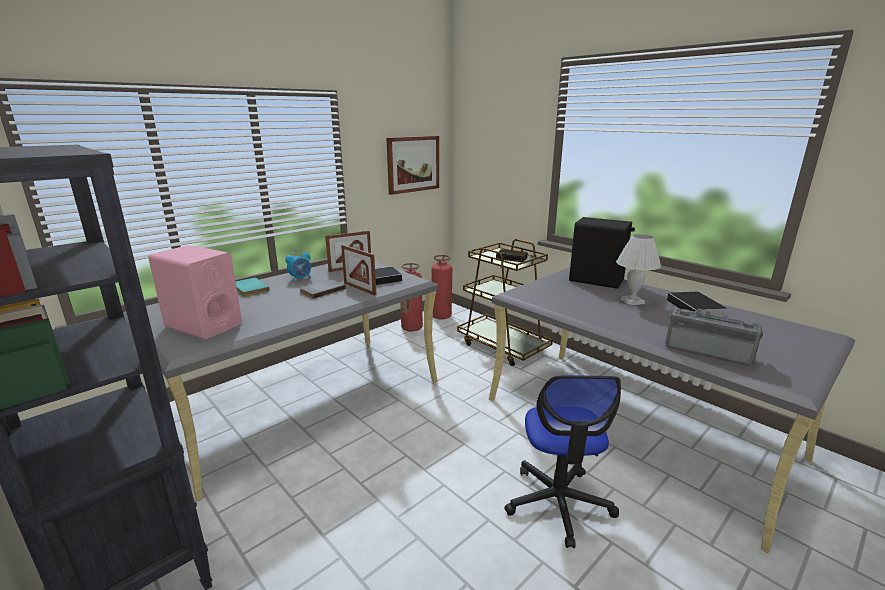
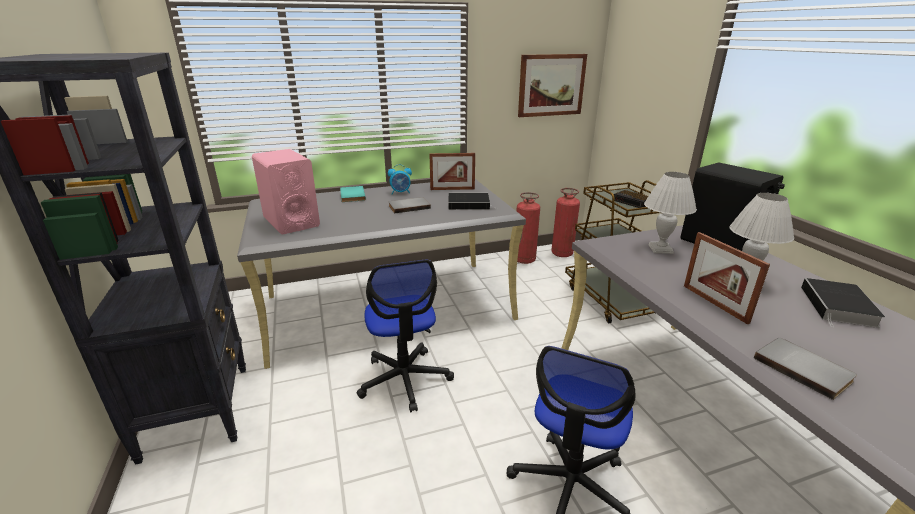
camera: 25 degrees right, 5 degrees up
picture frame [341,245,376,295] -> picture frame moved to [684,232,770,324]
radio [665,308,764,366] -> grey book [754,338,857,400]
none -> office chair [356,260,454,412]
none -> white table lamp [644,172,697,254]

